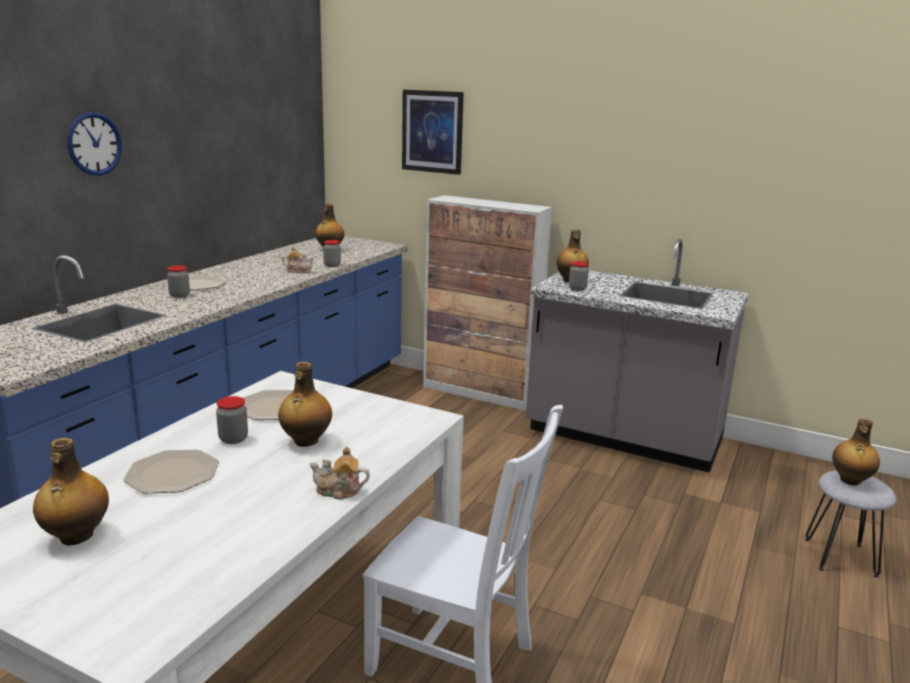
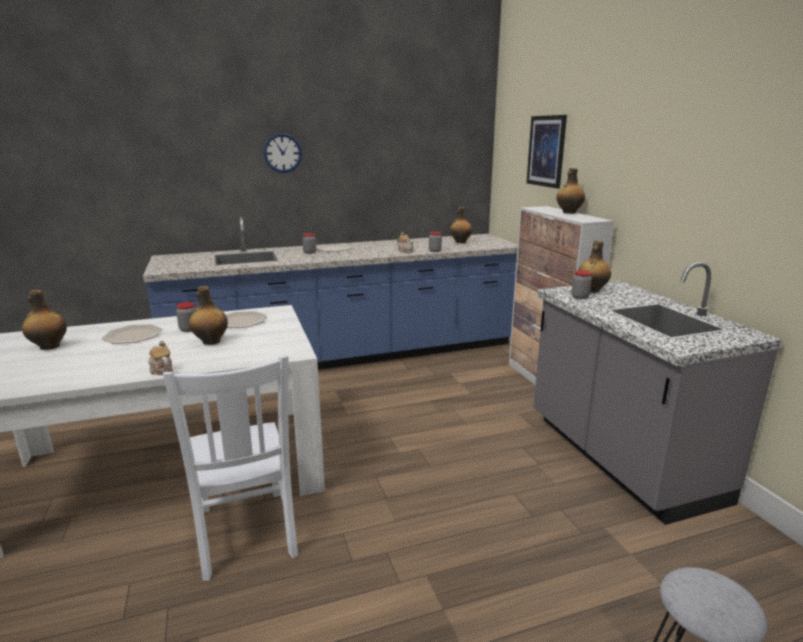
camera: 45 degrees right, 0 degrees up
bottle [832,418,880,485] -> bottle moved to [556,168,585,214]

